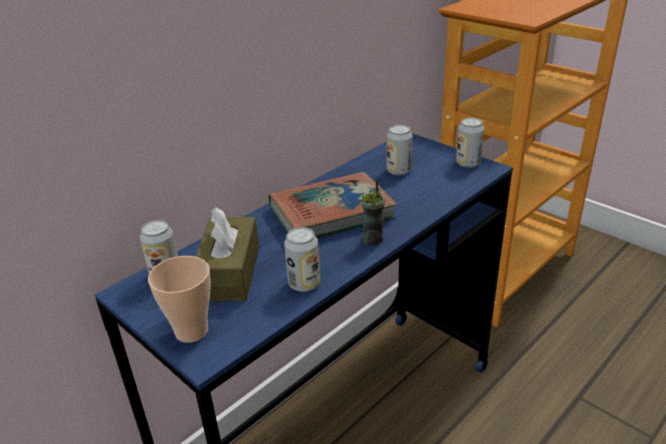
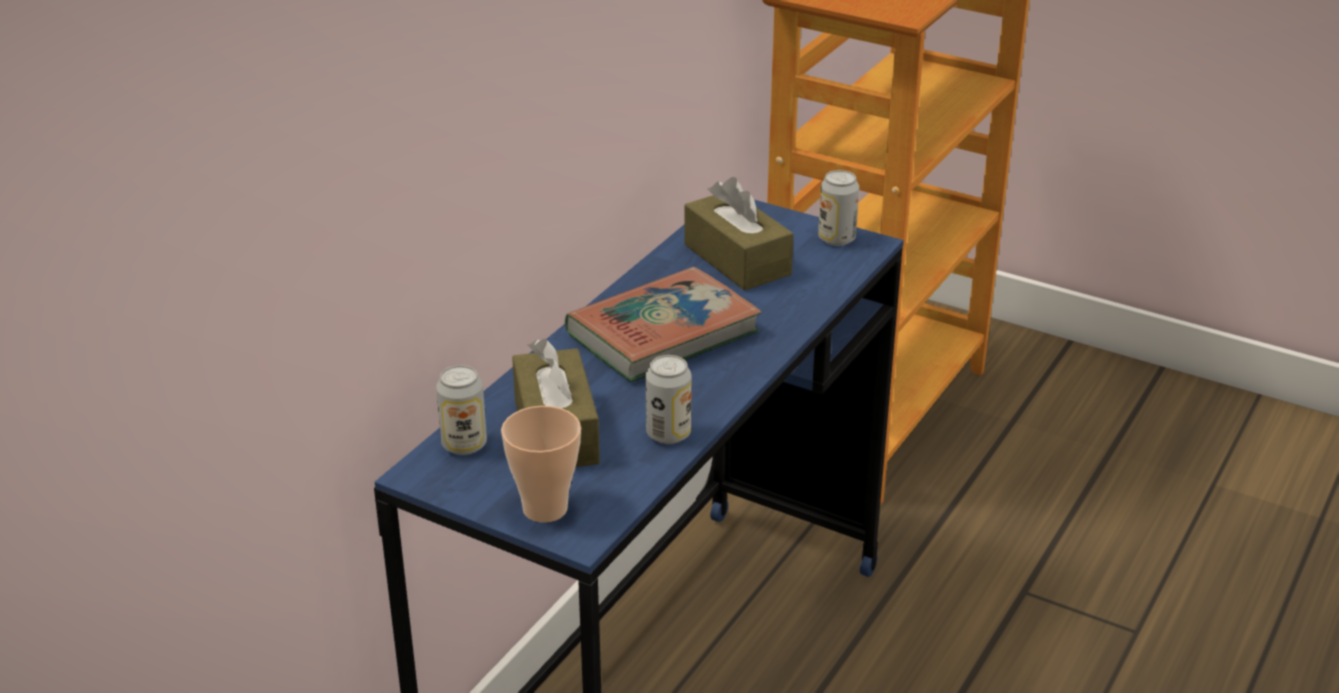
camera: 15 degrees left, 0 degrees up
cup [359,179,385,246] -> none
can [386,125,412,175] -> brown tissue box [684,177,794,291]

